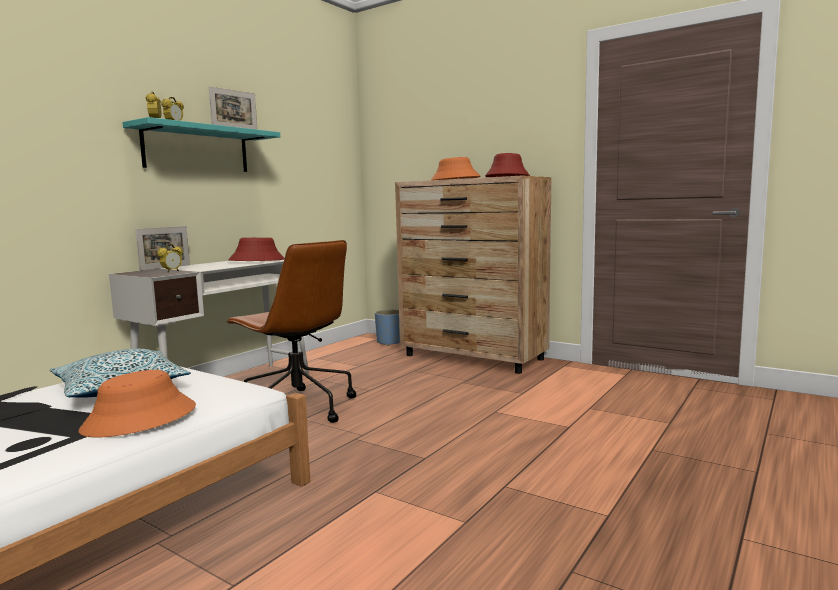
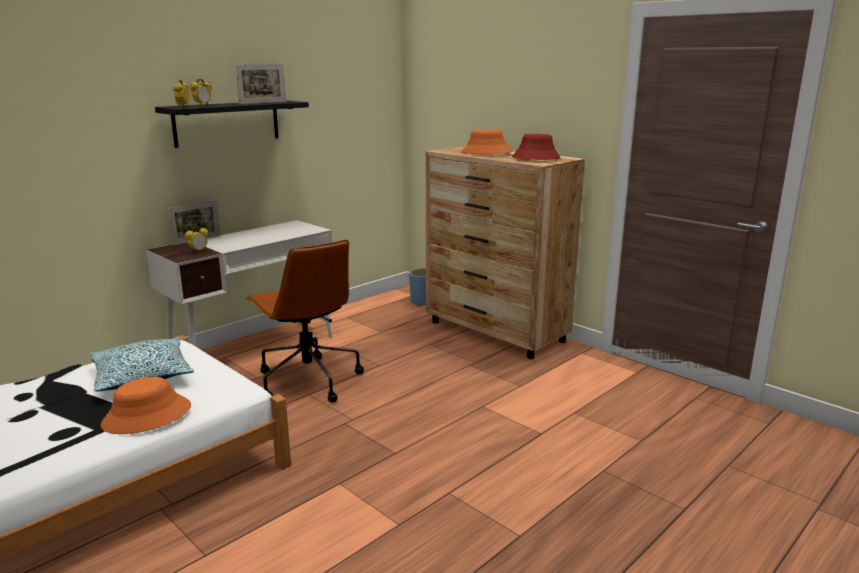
camera: 10 degrees right, 10 degrees up
turquoise shelf [123,117,280,172] -> black shelf [155,100,309,148]
red hat [228,237,284,261] -> none

